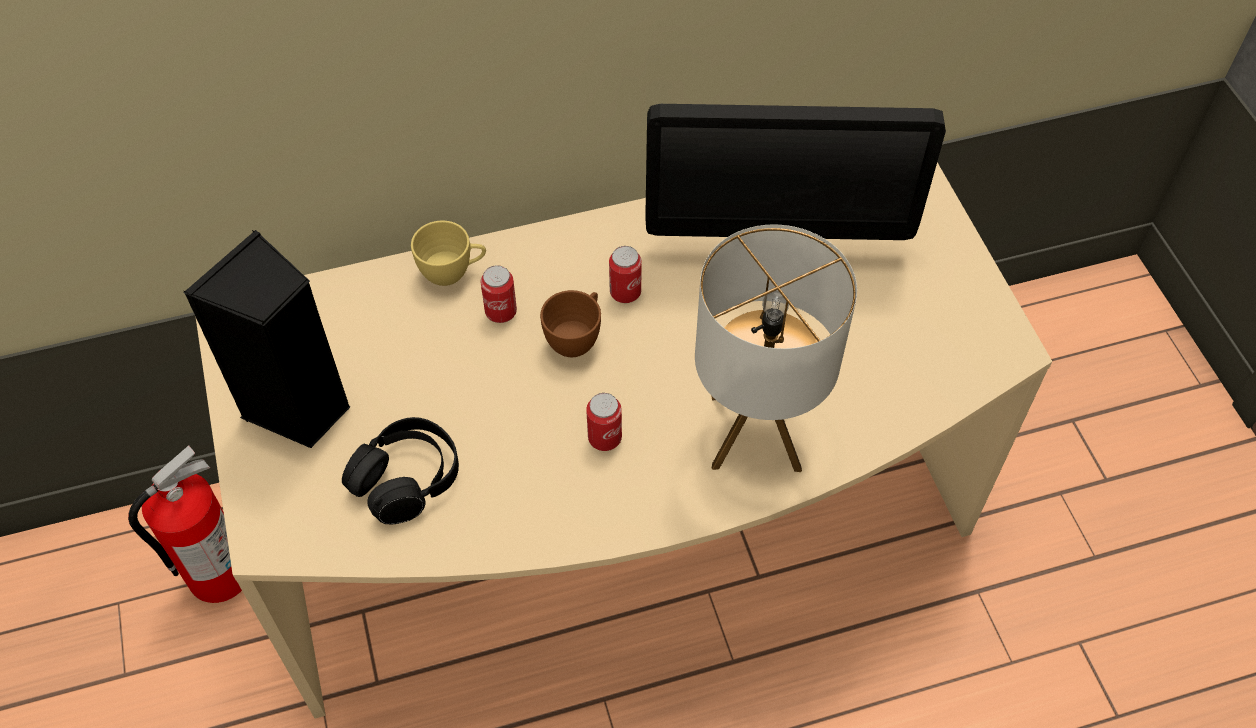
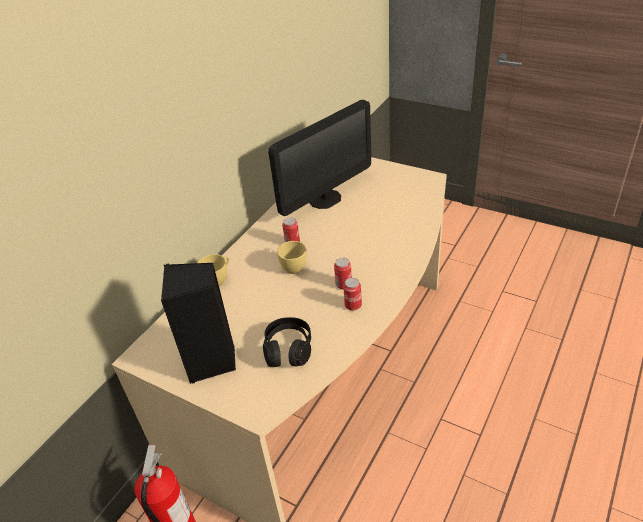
camera: 40 degrees left, 15 degrees down
can [481,265,517,323] -> can moved to [343,278,362,311]
brown cup [540,290,601,357] -> yellow cup [277,241,307,274]
table lamp [695,224,857,472] -> none

